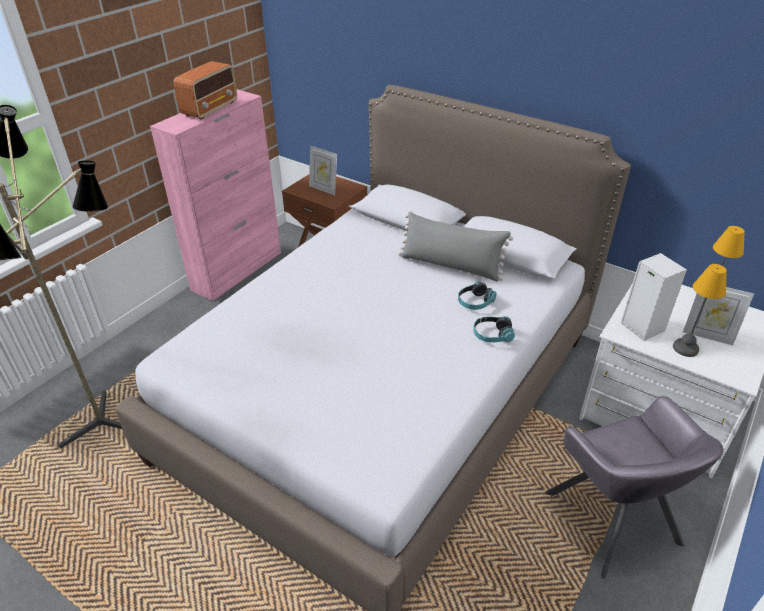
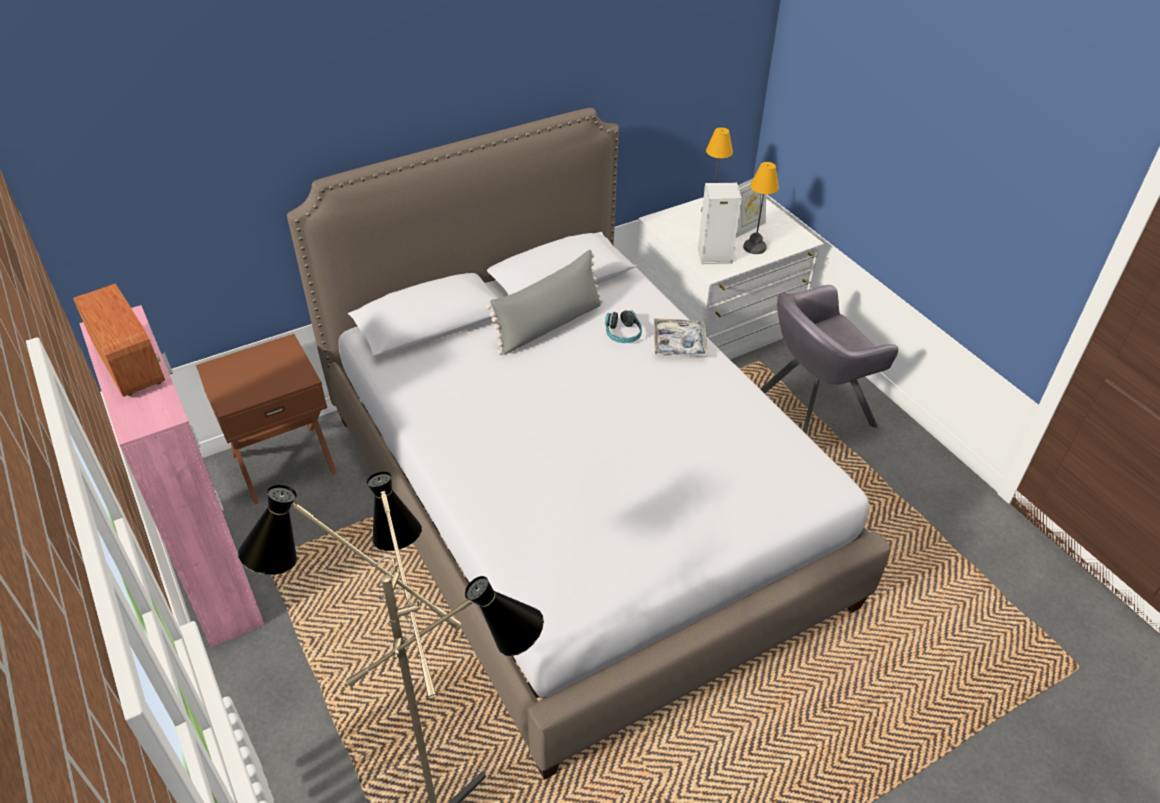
camera: 65 degrees left, 5 degrees up
picture frame [309,146,337,195] -> none
headphones [473,316,515,342] -> tray [654,318,708,356]
grey armchair [546,396,723,579] -> grey armchair turned 150 degrees clockwise [760,285,898,435]

